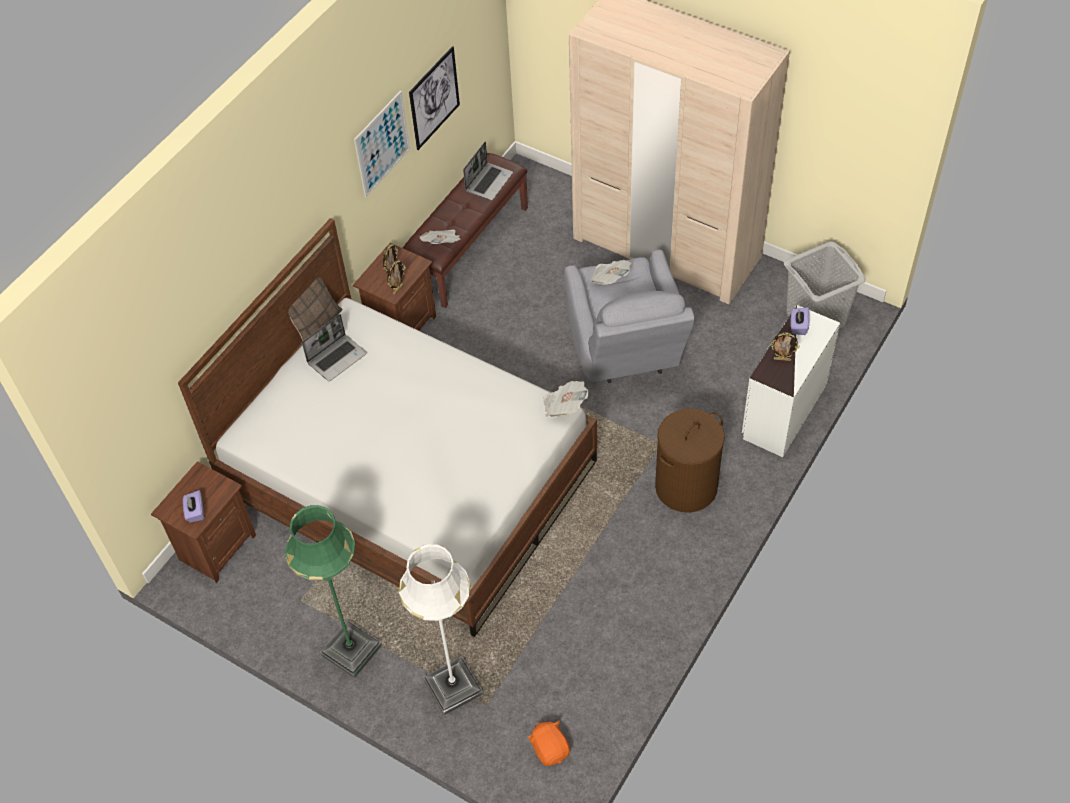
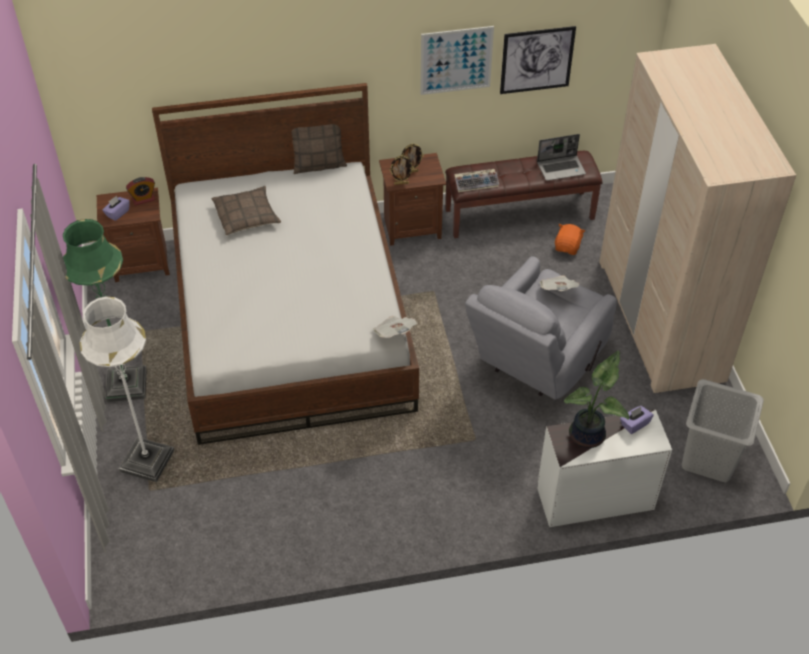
camera: 45 degrees right, 5 degrees down
laptop [302,314,367,381] -> none
newspaper [420,229,461,244] -> keyboard [454,169,499,192]
orange plush toy [527,721,570,766] -> orange plush toy moved to [555,224,585,255]
brown laundry basket [655,408,725,513] -> none
picture frame [770,332,800,361] -> potted plant [564,351,629,448]
none -> alarm clock [126,177,155,206]
none -> pillow [212,186,281,235]

